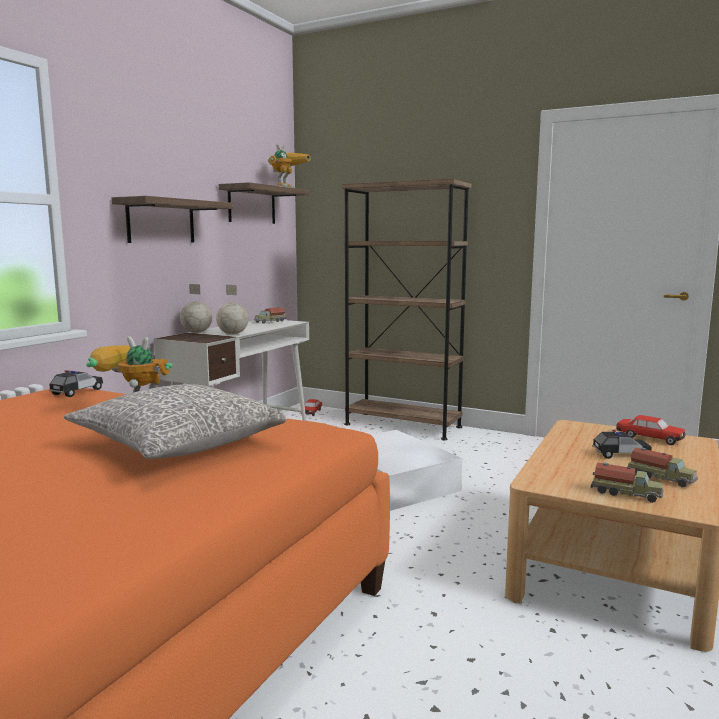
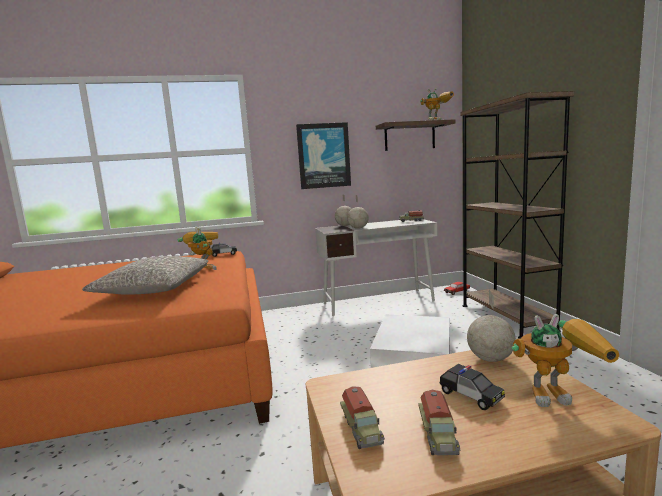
camera: 50 degrees right, 0 degrees up
shelf [112,196,233,243] -> picture [296,122,351,189]
toy car [616,415,686,445] -> toy robot [511,314,619,407]
none -> globe [467,290,516,362]

